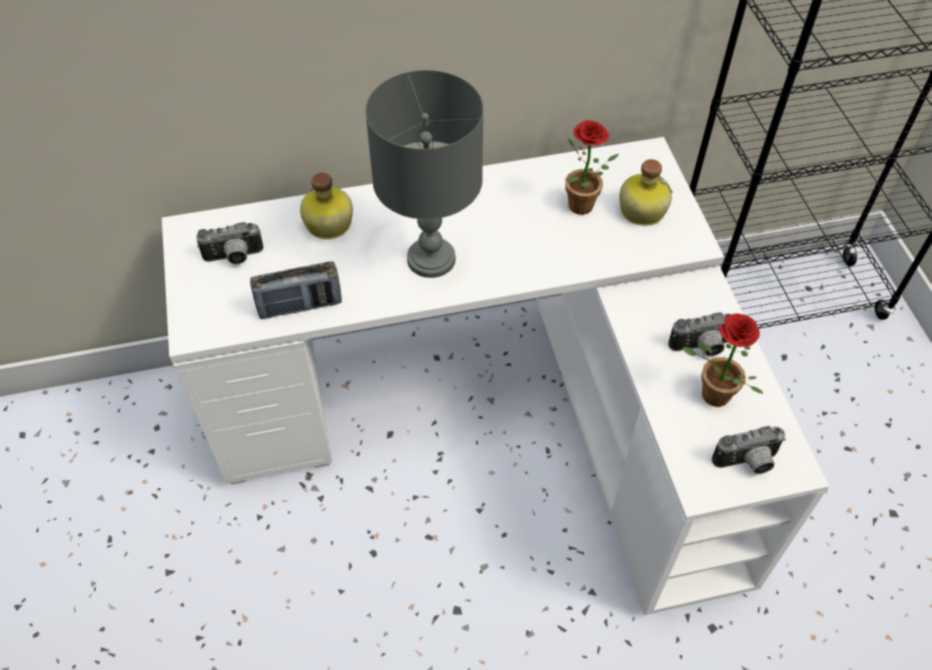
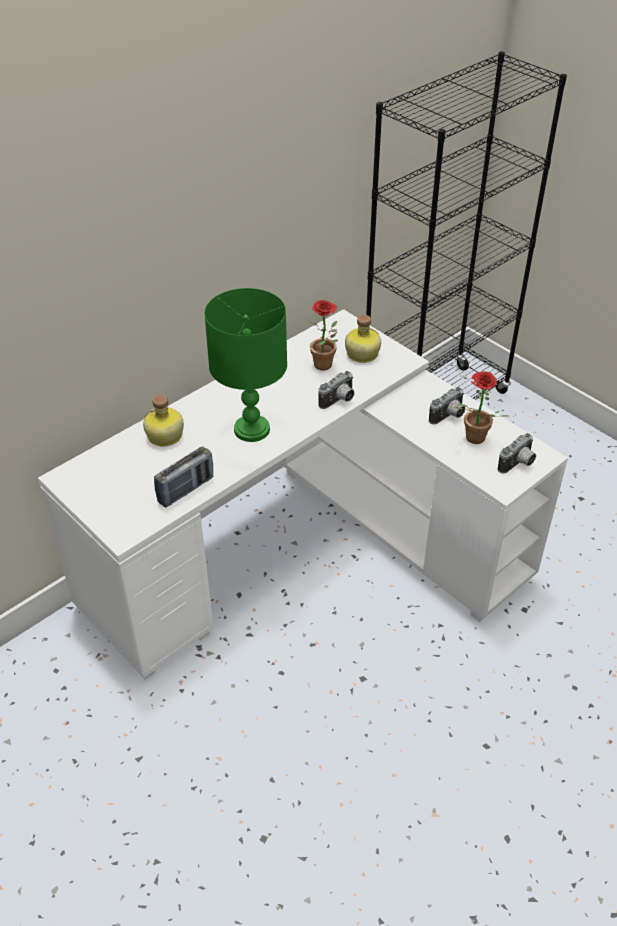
camera: 30 degrees left, 10 degrees down
camera [196,222,263,264] -> camera moved to [318,371,354,409]
grey table lamp [365,70,484,278] -> green table lamp [204,288,287,442]

